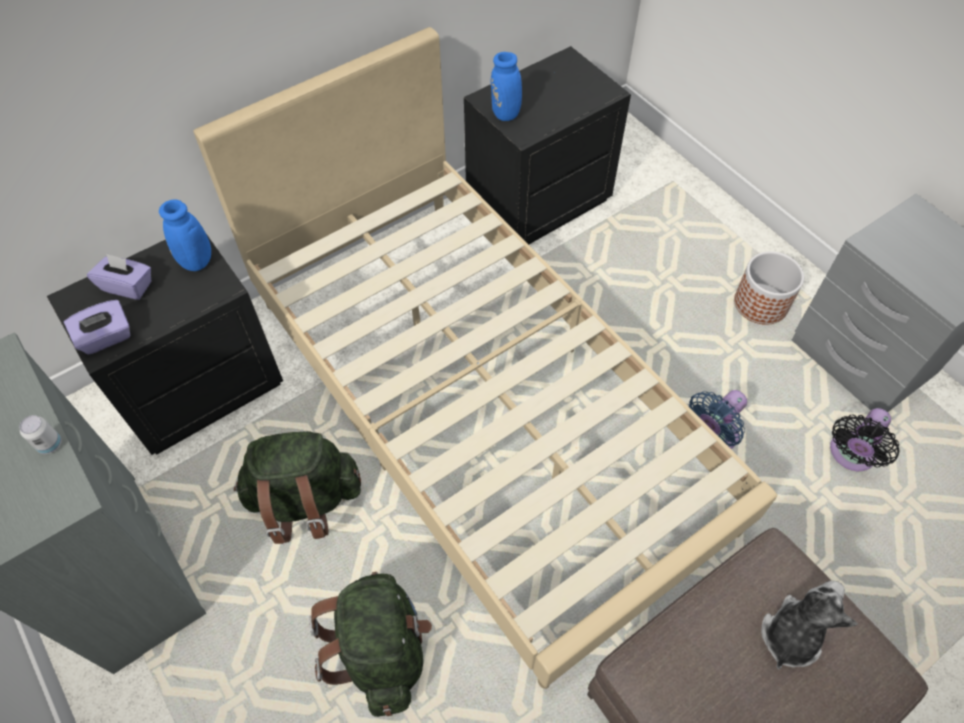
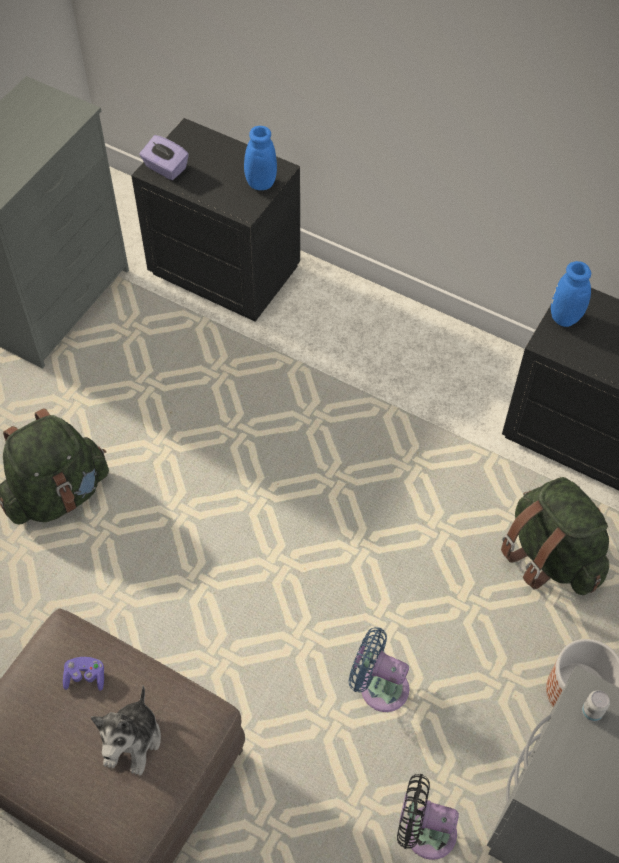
camera: 65 degrees right, 0 degrees up
can [19,415,62,454] -> can moved to [582,691,610,721]
purple tissue box [87,253,151,300] -> none
beige bed [193,27,777,689] -> none
green backpack [234,431,361,544] -> green backpack moved to [501,477,609,595]
plush toy [761,580,858,669] -> plush toy turned 90 degrees clockwise [91,686,161,776]
none -> purple game controller [63,657,104,691]

